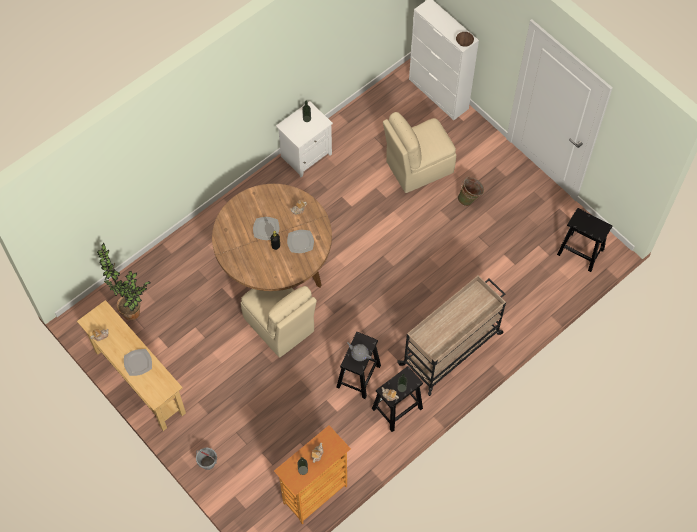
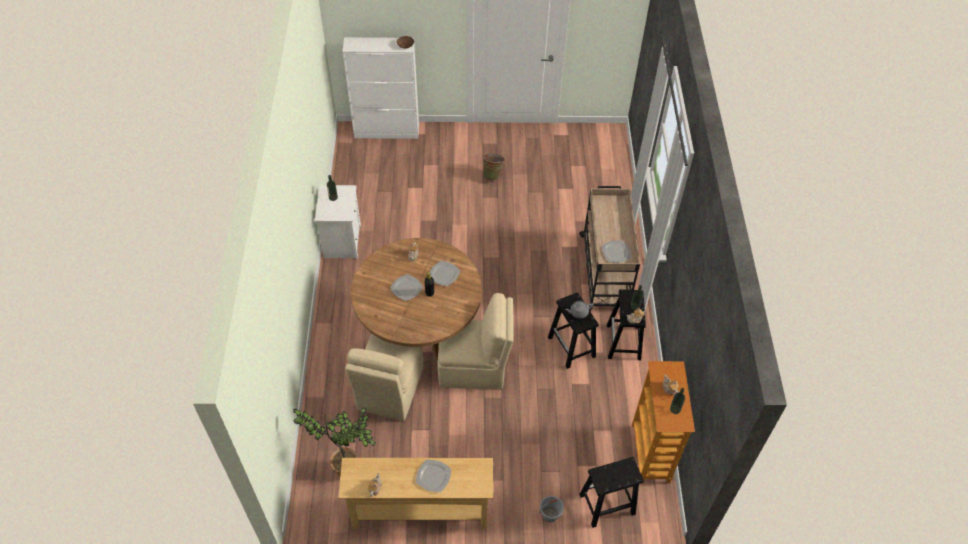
camera: 50 degrees left, 10 degrees down
beige chair [383,112,456,193] -> beige chair moved to [345,334,423,421]
black stool [557,208,612,272] -> black stool moved to [579,457,644,528]
none -> plate [602,240,631,263]

